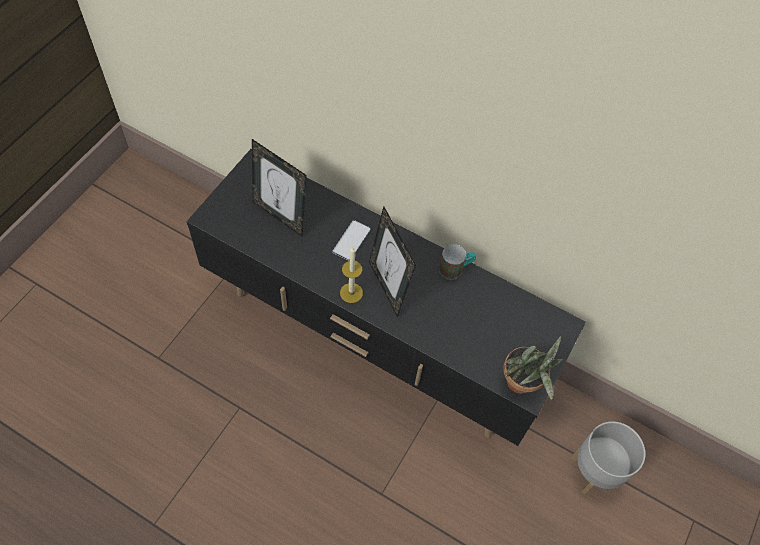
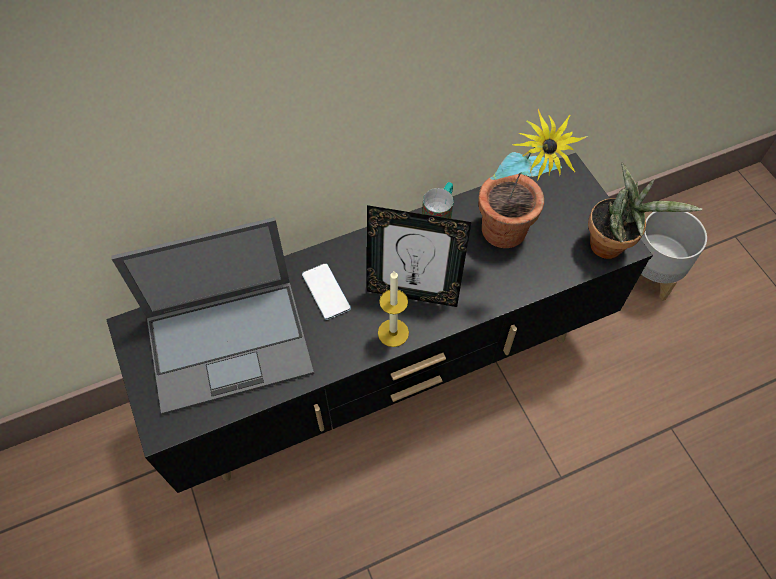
camera: 50 degrees left, 0 degrees up
picture frame [252,139,307,236] -> laptop [111,217,314,415]
none -> potted plant [478,109,589,248]

